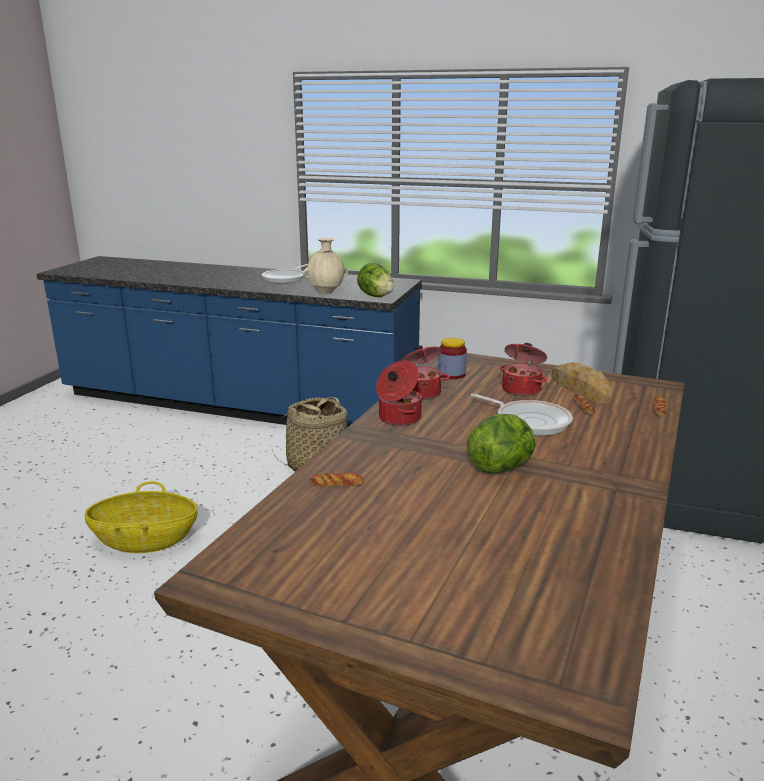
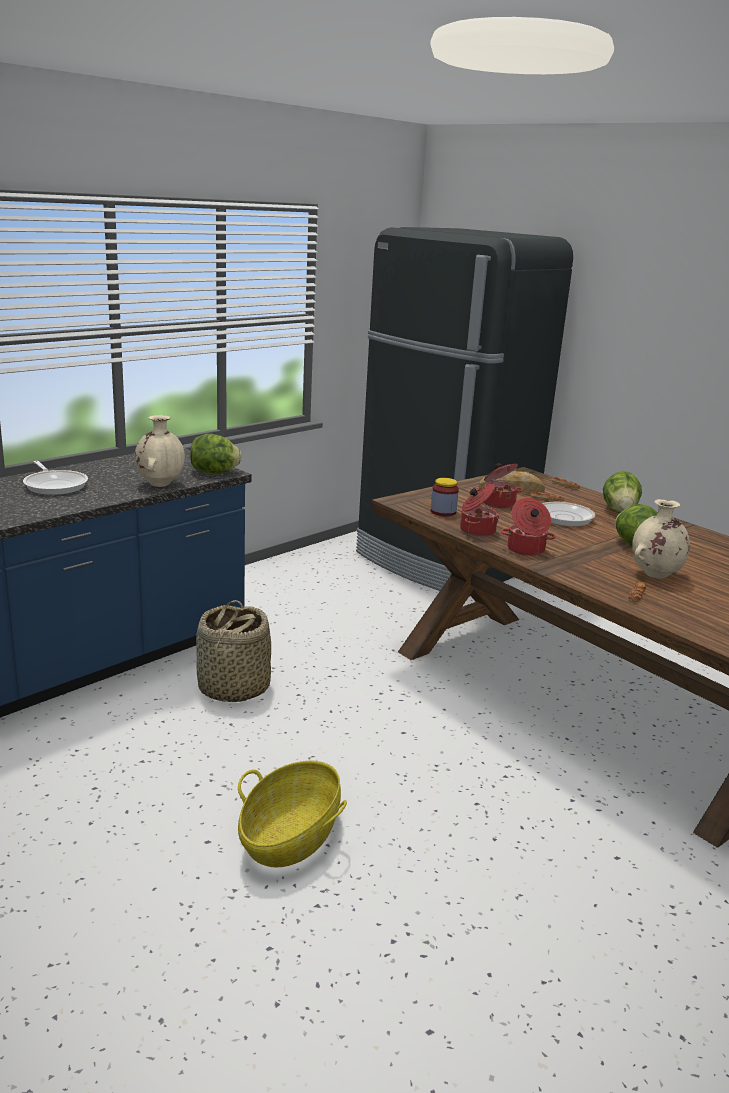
camera: 65 degrees left, 0 degrees up
none -> lettuce [603,471,642,513]
none -> beige vase [632,499,690,579]

